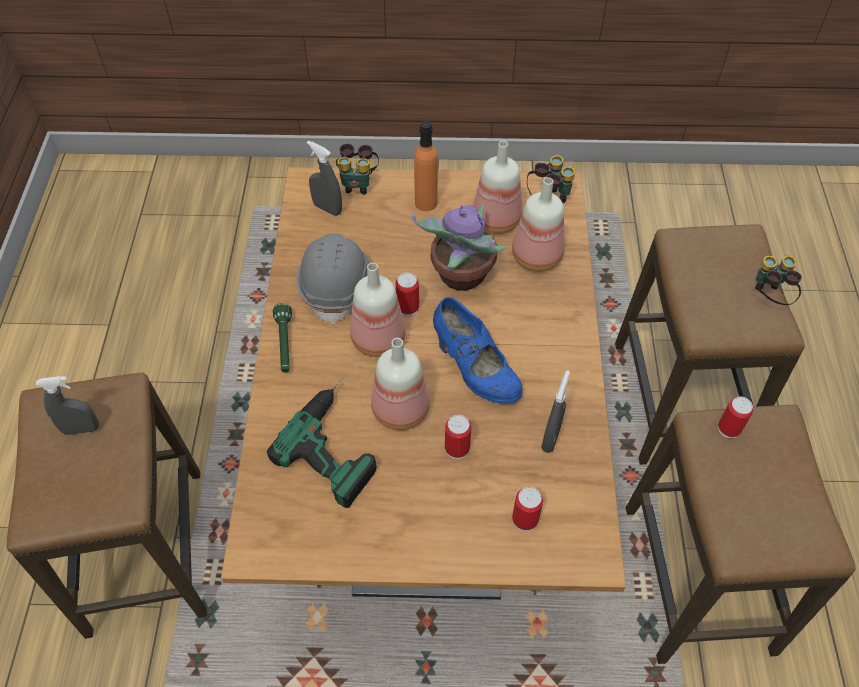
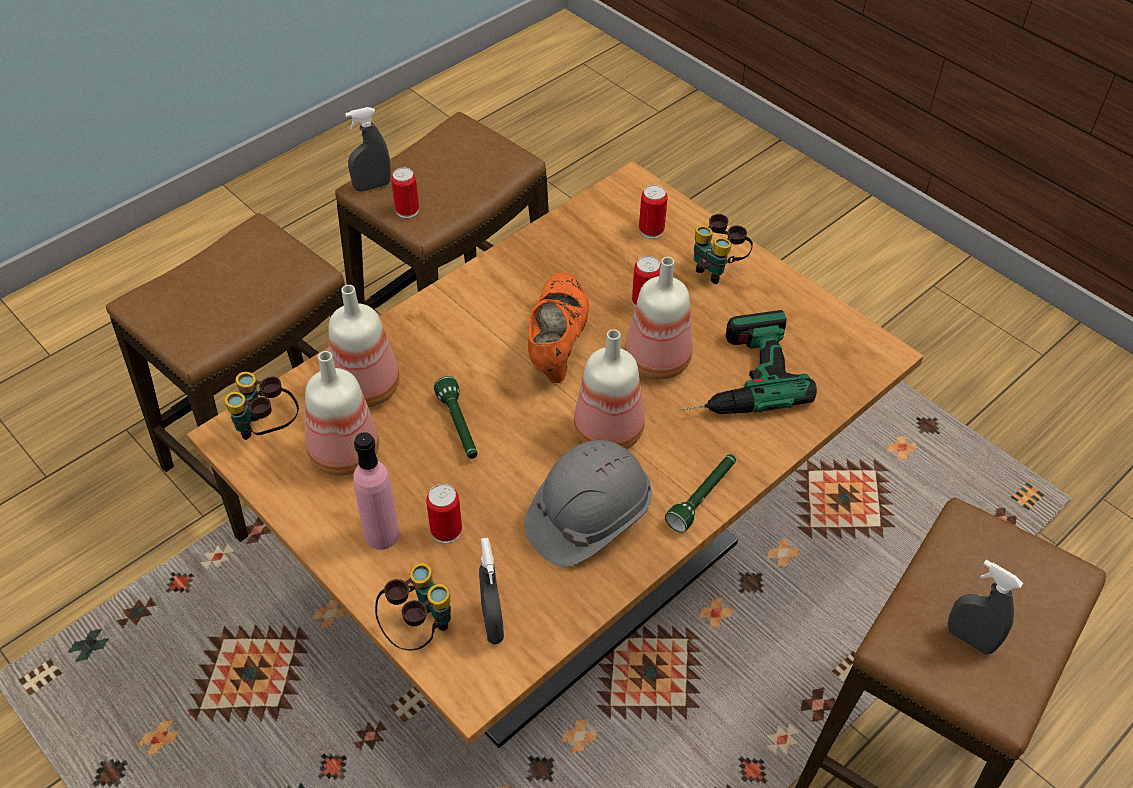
camera: 135 degrees left, 5 degrees down
can [396,272,419,316] -> can moved to [426,484,462,543]
potted plant [412,204,506,291] -> green flashlight [434,376,478,459]
orange bottle [414,121,438,211] -> pink bottle [353,432,400,550]
blue shoe [433,297,522,404] -> orange shoe [528,272,589,383]
grey spray bottle [541,370,570,453] -> grey spray bottle moved to [345,107,391,192]
binoculars [755,255,802,305] -> binoculars moved to [694,214,753,284]

